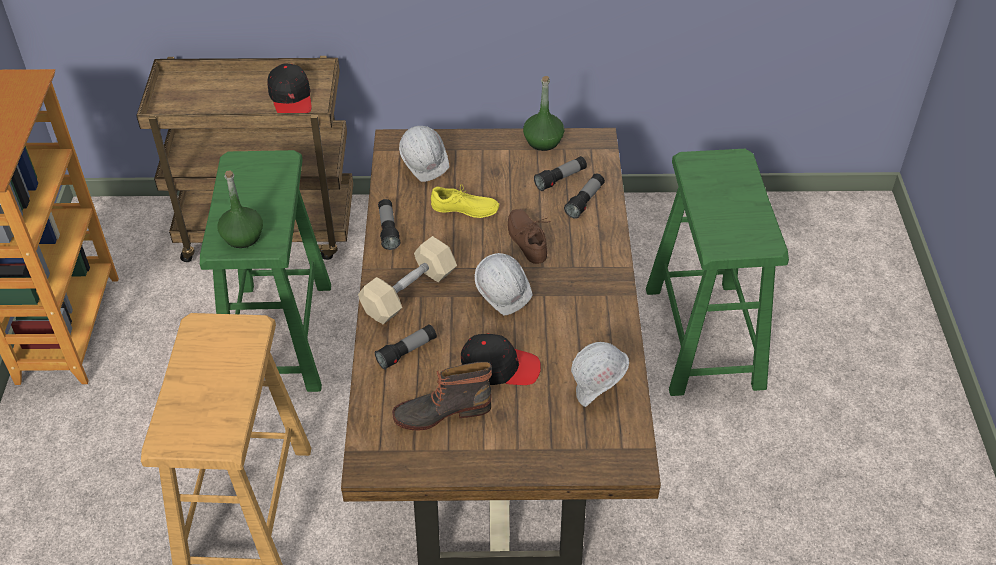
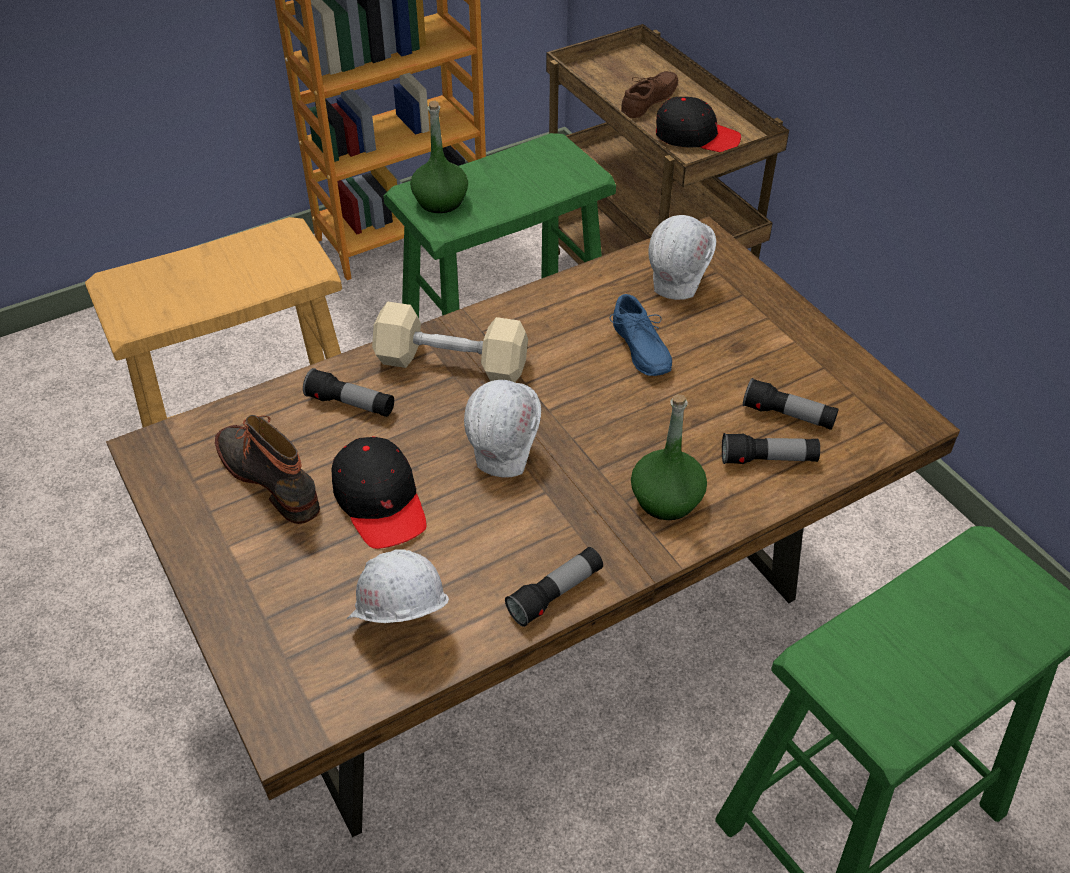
camera: 60 degrees right, 0 degrees up
black cap [267,63,311,113] -> black cap turned 120 degrees counterclockwise [656,97,741,152]
flashlight [378,199,400,250] -> flashlight moved to [505,547,603,627]
yellow shoe [431,184,499,218] -> blue shoe [610,294,672,376]
brown shoe [508,209,551,264] -> brown shoe moved to [621,71,678,118]
green bottle [523,76,564,151] -> green bottle moved to [631,394,707,520]

